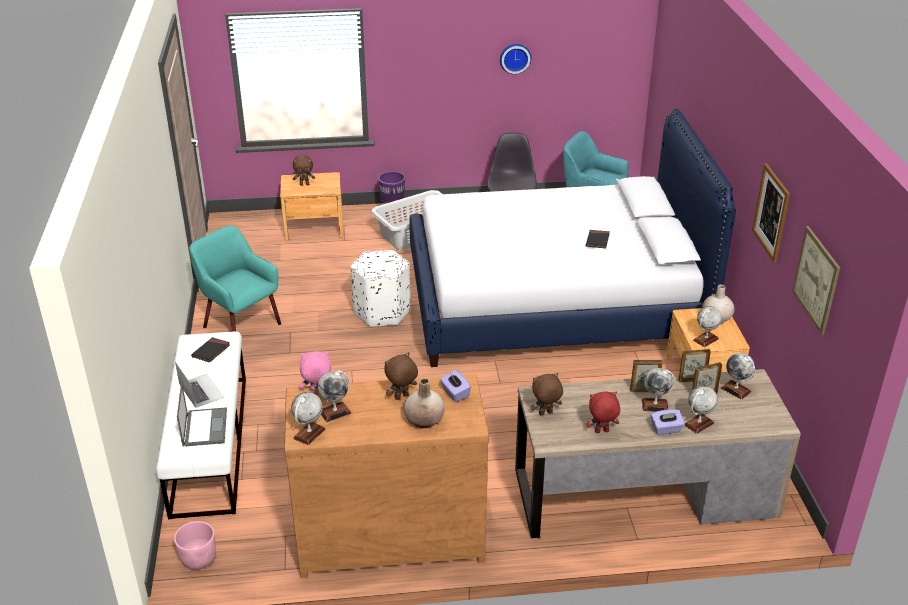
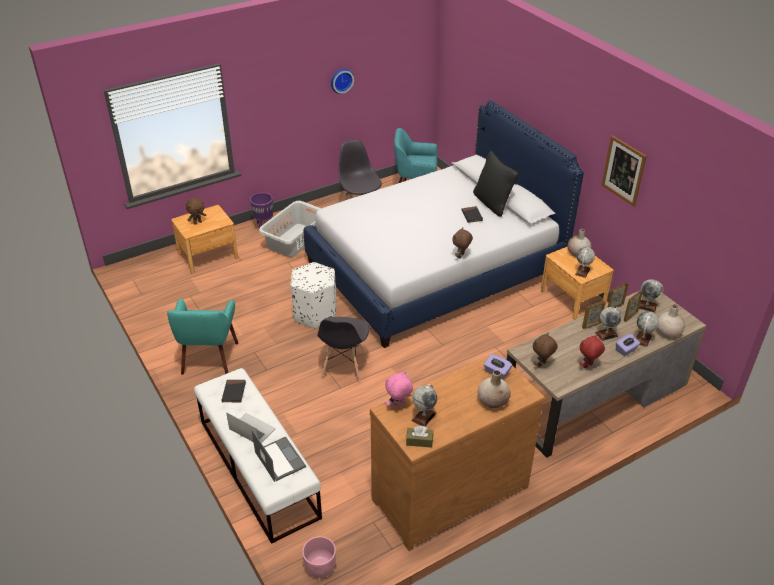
camera: 25 degrees left, 5 degrees up
turquoise armchair [189,226,281,332] -> turquoise armchair turned 105 degrees counterclockwise [167,299,239,375]
globe [291,392,325,445] -> brown tissue box [406,426,433,448]
brown plush toy [384,352,418,400] -> brown plush toy moved to [452,228,473,259]
picture [792,226,840,335] -> none
none -> grey chair [317,317,370,383]
none -> black pillow [473,151,519,217]
none -> beige vase [657,304,685,338]

